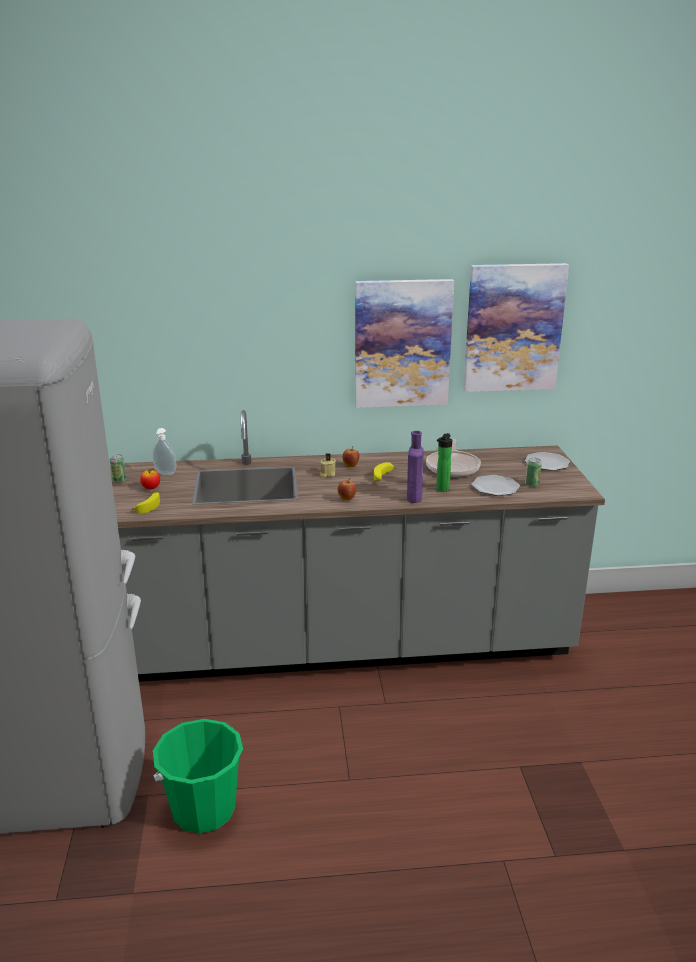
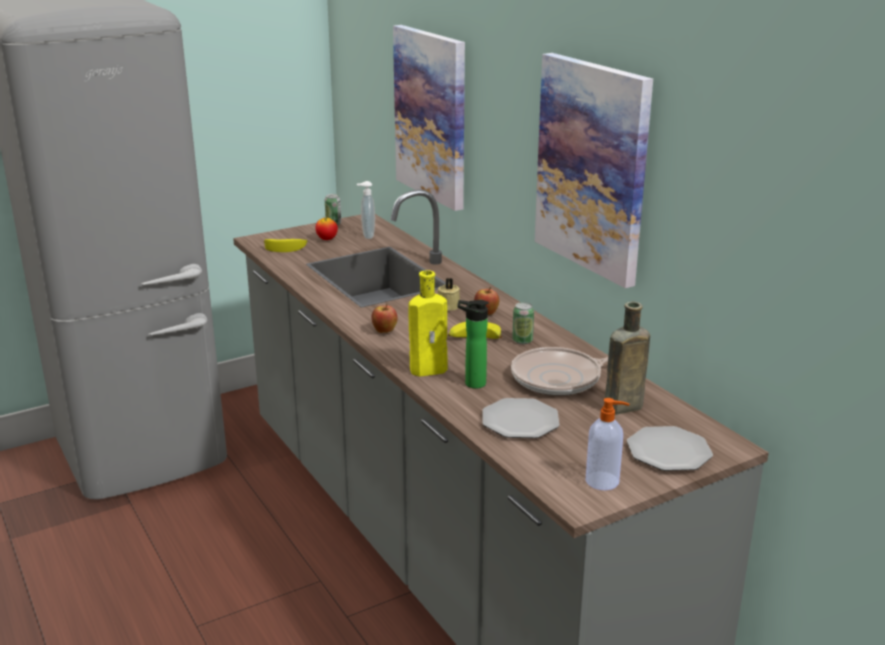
camera: 65 degrees right, 0 degrees up
green bucket [153,719,243,834] -> none
purple bottle [407,431,424,503] -> yellow bottle [408,270,448,377]
picture [463,263,569,392] -> picture moved to [393,25,465,211]
can [525,458,542,487] -> can moved to [512,302,534,344]
none -> soap dispenser [586,398,629,490]
none -> brown bottle [605,302,650,415]

